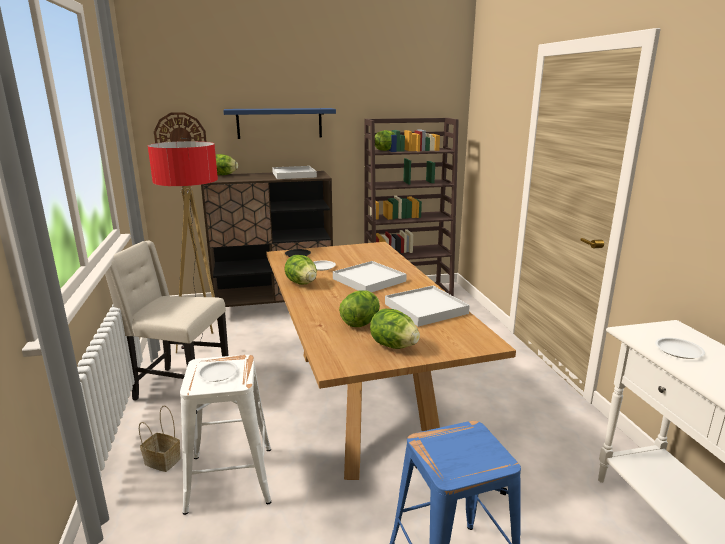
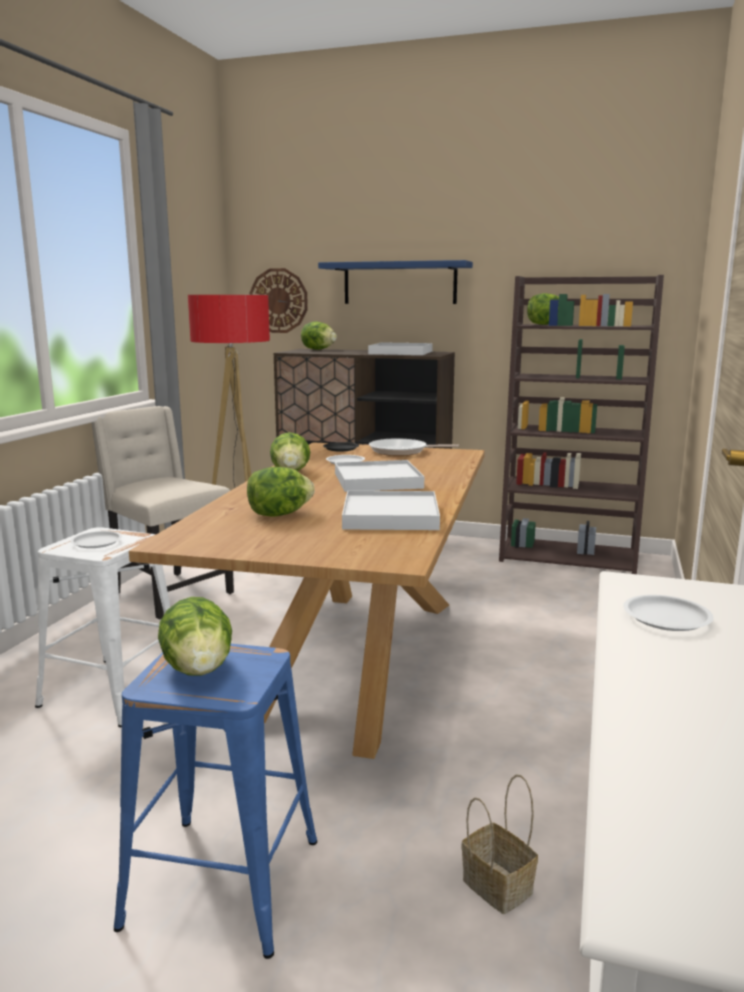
camera: 30 degrees right, 5 degrees down
basket [139,406,181,472] -> basket moved to [462,774,538,914]
lettuce [370,309,420,349] -> lettuce moved to [158,597,232,676]
none -> frying pan [369,438,459,456]

